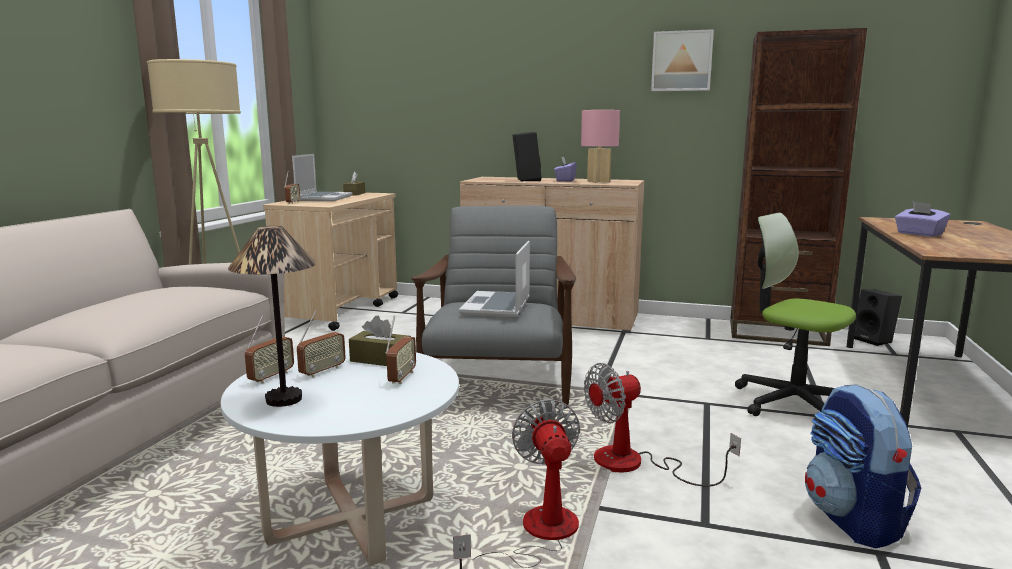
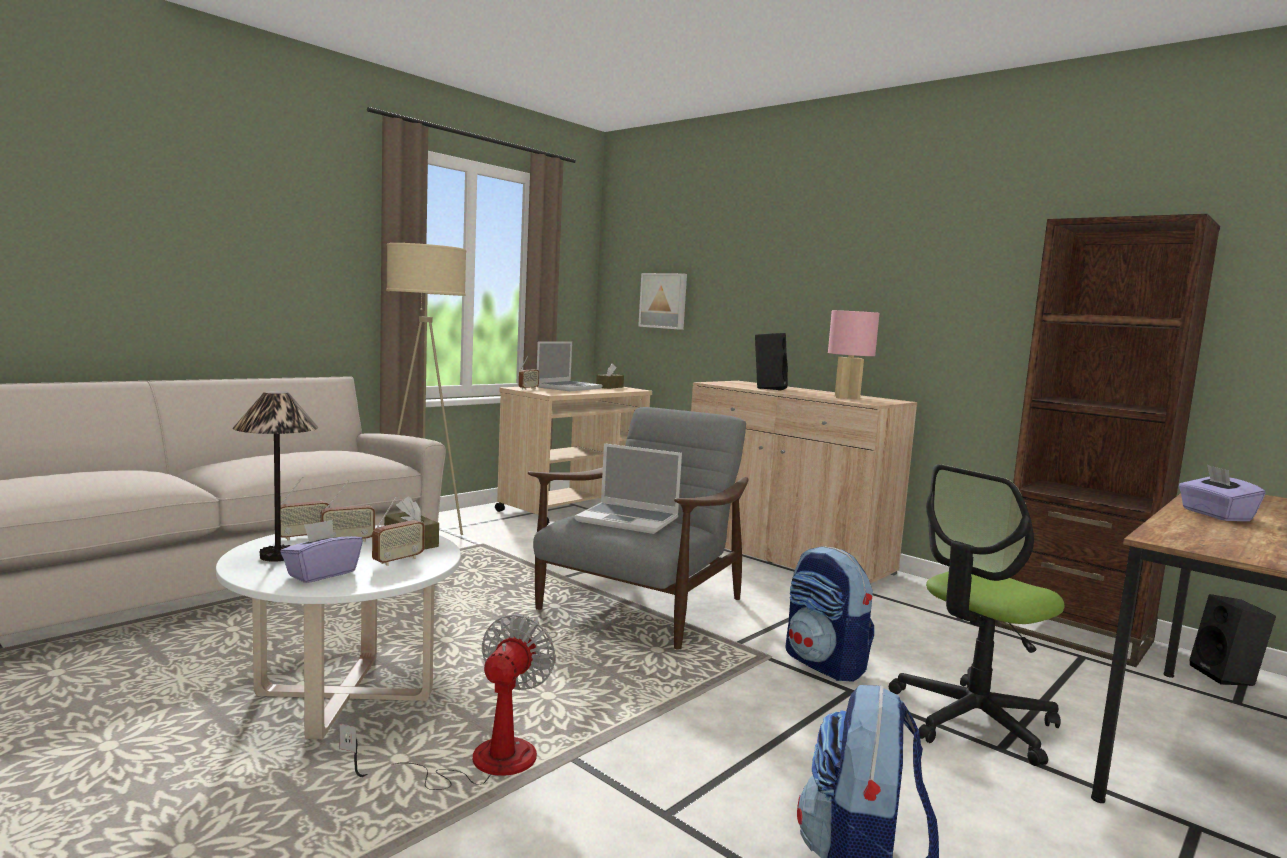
camera: 25 degrees right, 5 degrees down
laptop [459,241,530,317] -> laptop turned 105 degrees counterclockwise [575,443,682,534]
purple tissue box [554,157,577,182] -> purple tissue box moved to [281,520,363,583]
fan [584,363,741,487] -> none
picture [651,29,714,91] -> picture moved to [638,273,687,330]
office chair [735,213,856,416] -> office chair turned 105 degrees counterclockwise [889,464,1064,766]
none -> backpack [785,546,874,682]

